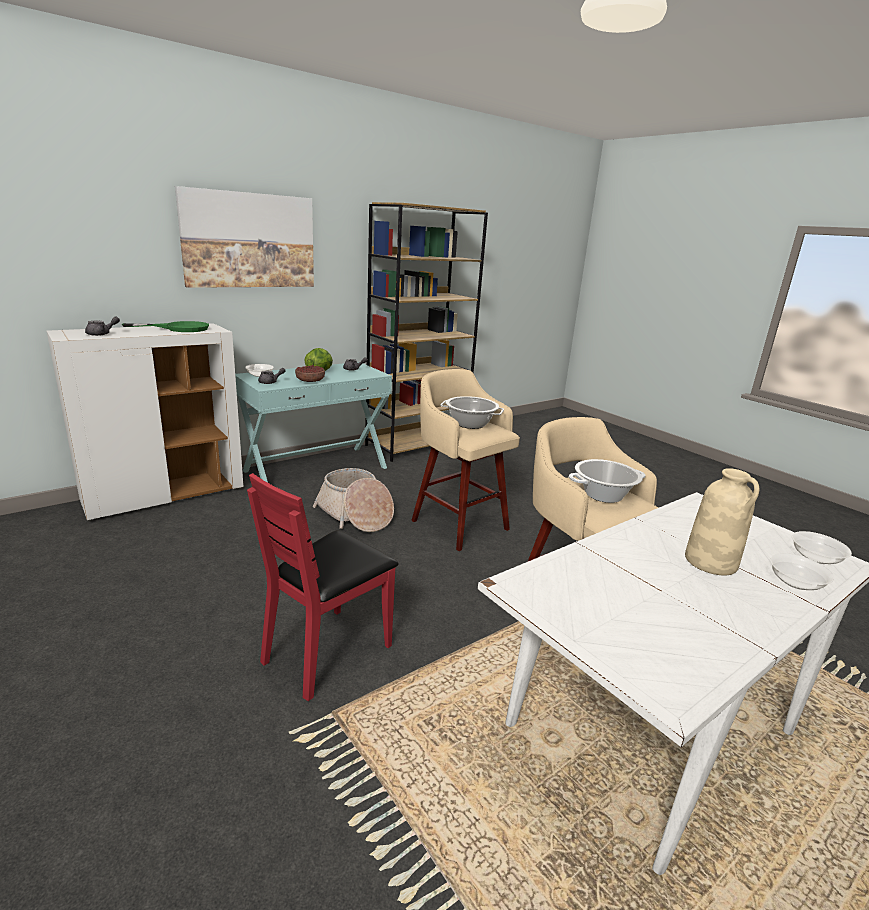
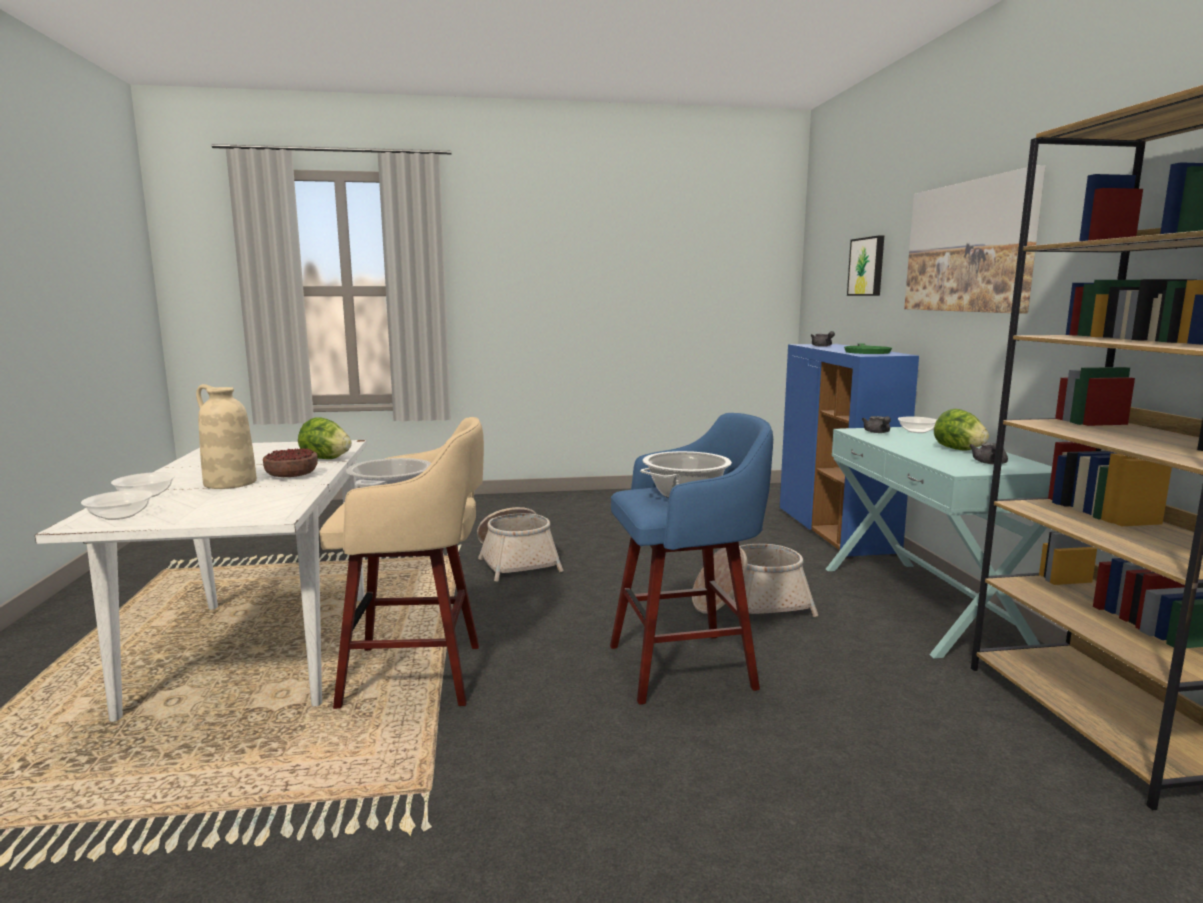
camera: 120 degrees right, 10 degrees down
white cabinet [47,323,244,521] -> blue cabinet [780,344,919,559]
red chair [247,473,398,701] -> basket [477,507,564,582]
bowl [295,365,325,382] -> bowl moved to [263,448,318,477]
beige stool [411,369,520,551] -> blue stool [610,413,773,705]
none -> lettuce [298,417,352,459]
none -> picture [847,235,884,296]

